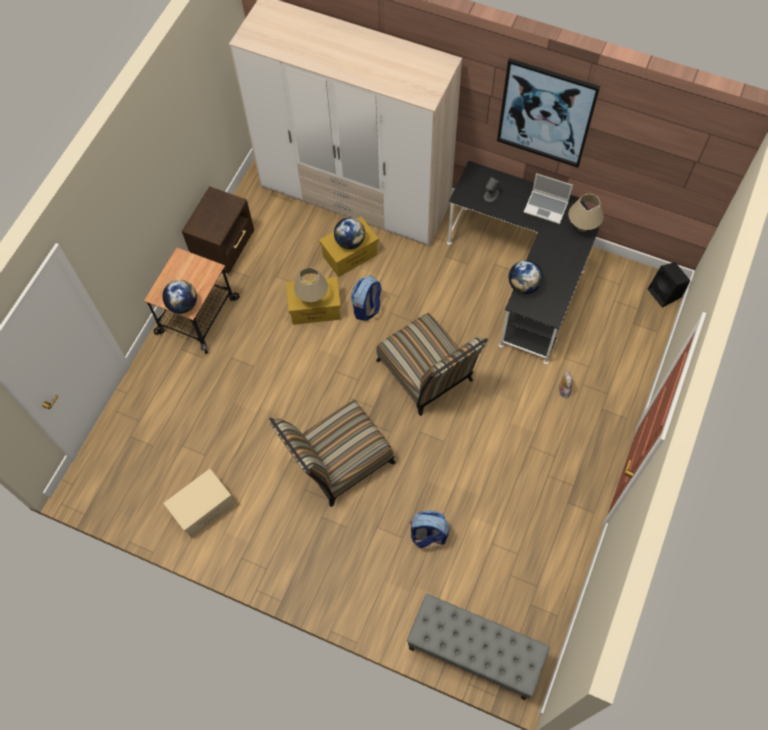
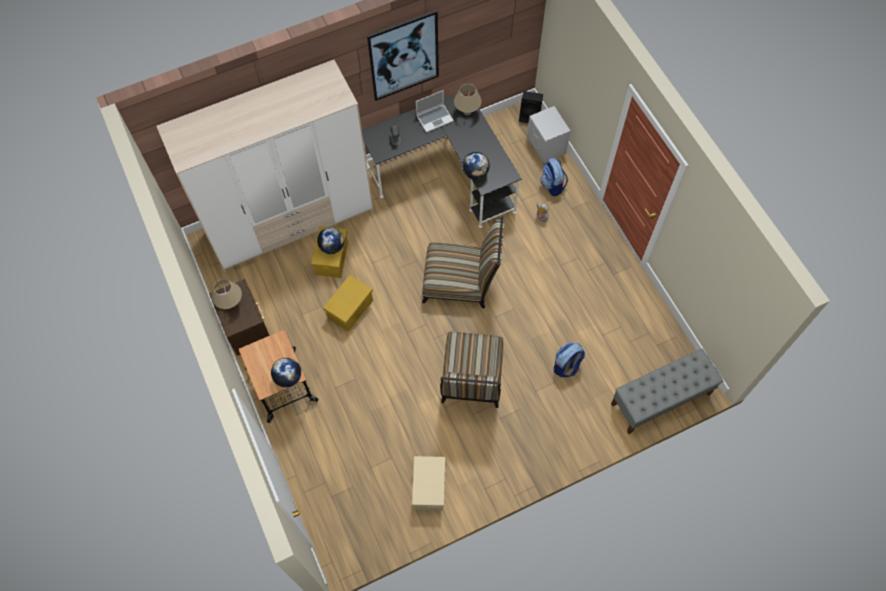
camera: 50 degrees left, 0 degrees up
beige table lamp [294,267,328,302] -> beige table lamp moved to [212,279,242,309]
backpack [351,275,382,321] -> backpack moved to [541,158,568,196]
none -> grey nightstand [527,106,571,163]

